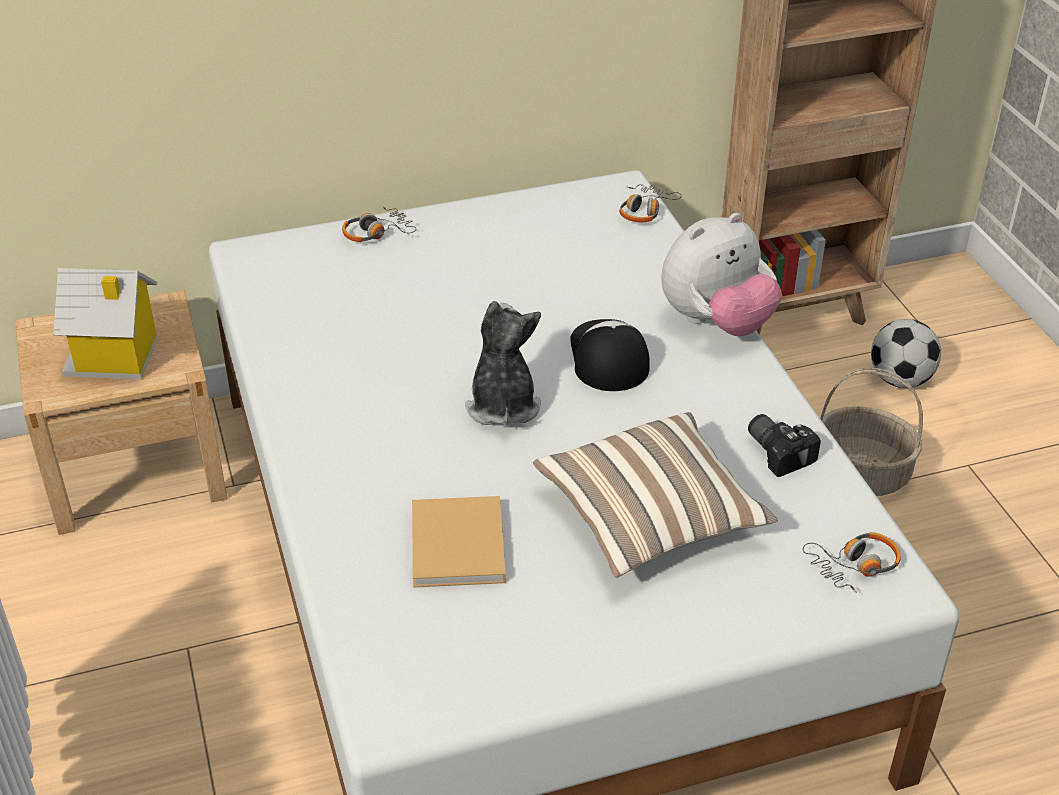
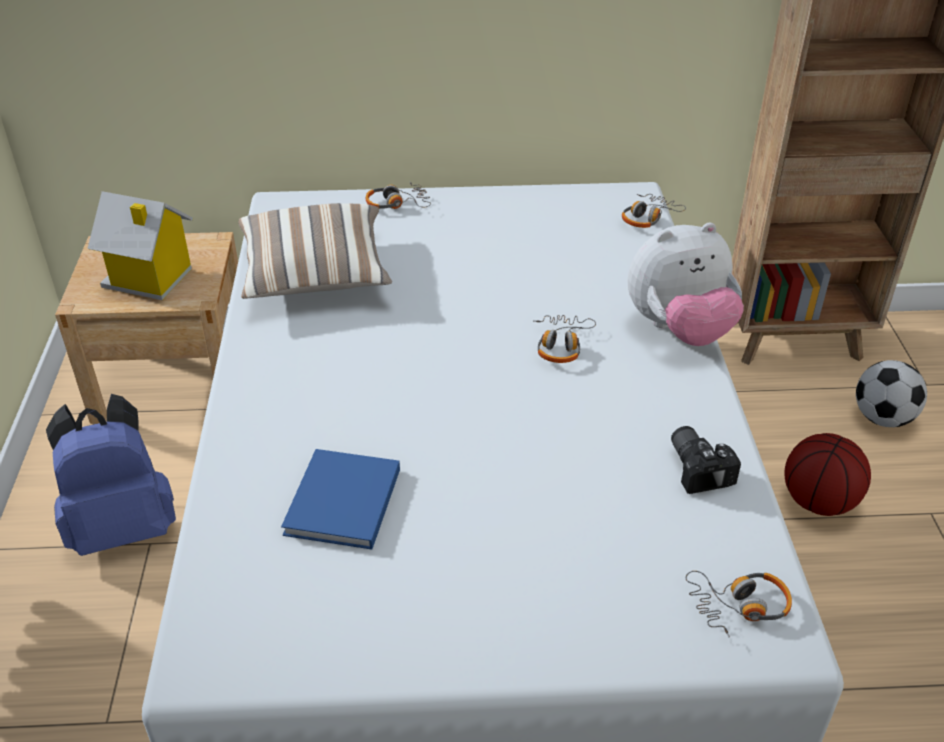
camera: 15 degrees right, 0 degrees up
beige book [412,496,506,588] -> blue book [281,449,400,549]
plush toy [465,301,541,425] -> none
pillow [533,412,778,578] -> pillow moved to [238,203,392,299]
cap [570,319,650,391] -> headphones [533,315,596,363]
basket [820,368,923,496] -> basketball [784,433,871,516]
none -> blue backpack [46,394,176,556]

